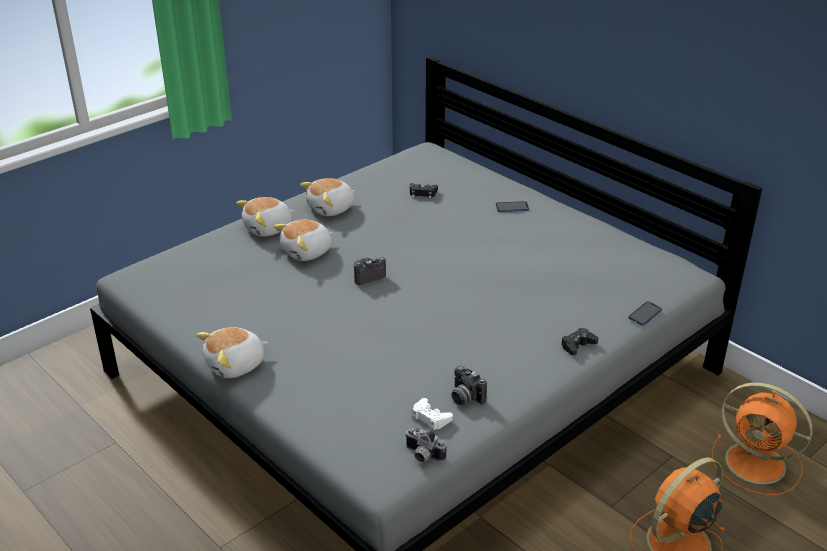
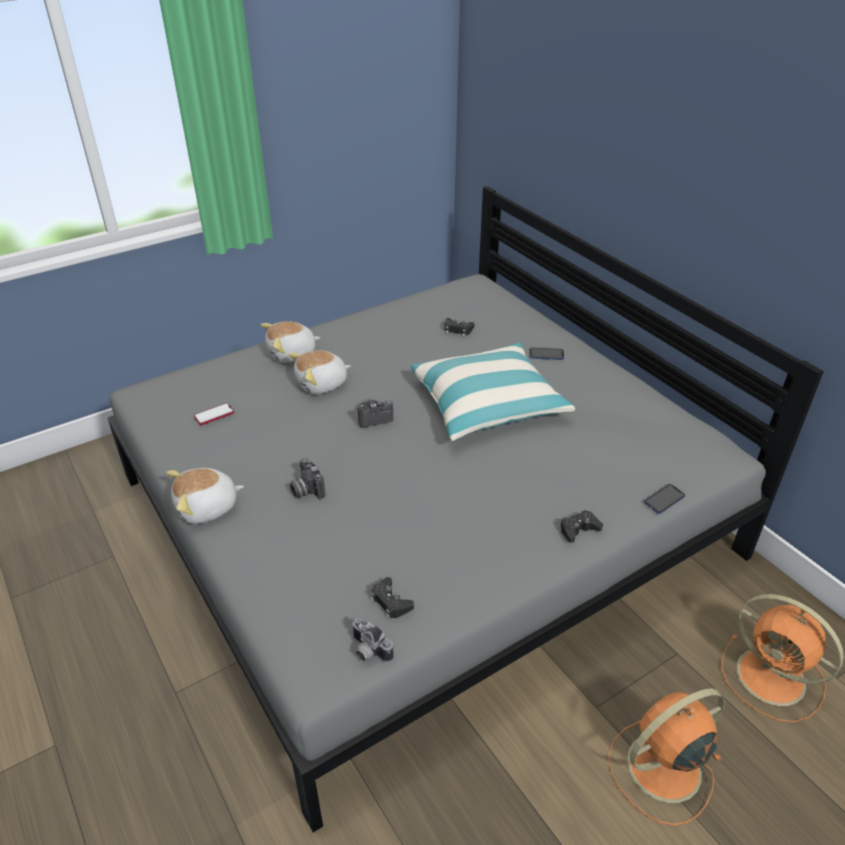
camera: 10 degrees right, 5 degrees up
plush toy [300,178,355,216] -> none
white game controller [412,398,453,431] -> black game controller [371,577,414,619]
camera [451,365,487,405] -> camera moved to [290,458,325,499]
none -> phone [194,403,234,425]
none -> pillow [411,342,575,441]

